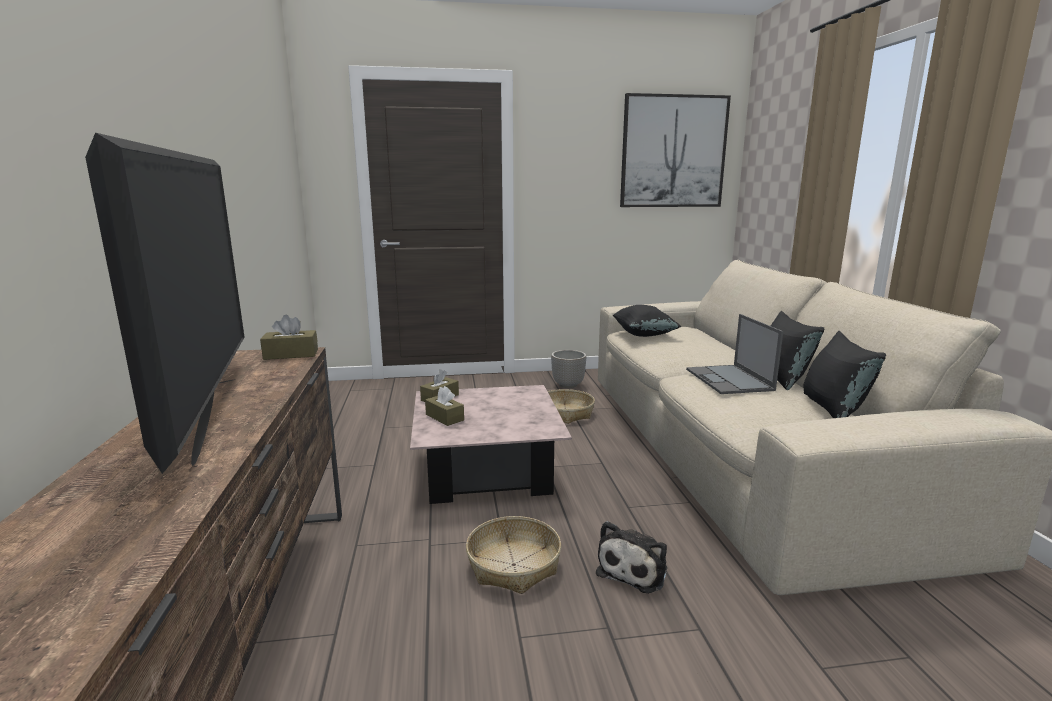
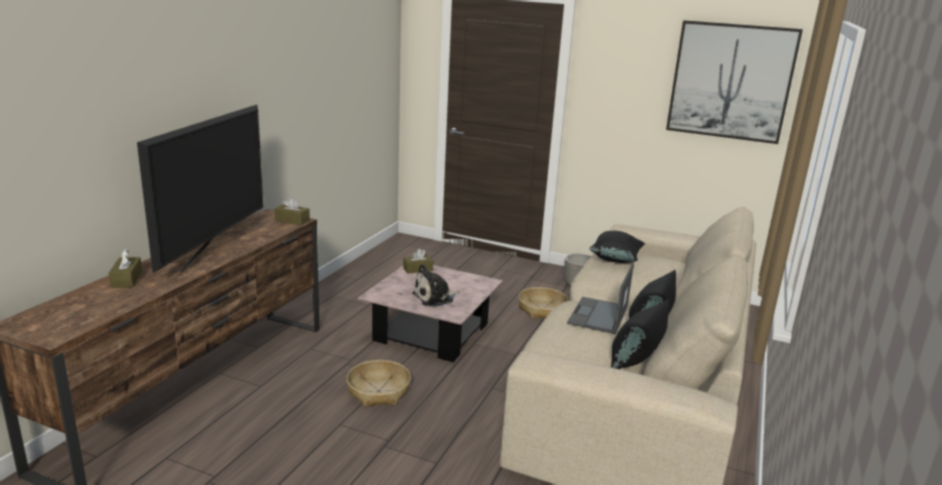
camera: 30 degrees right, 5 degrees up
brown tissue box [425,386,464,426] -> brown tissue box moved to [109,249,142,288]
plush toy [596,521,667,593] -> plush toy moved to [412,264,459,307]

